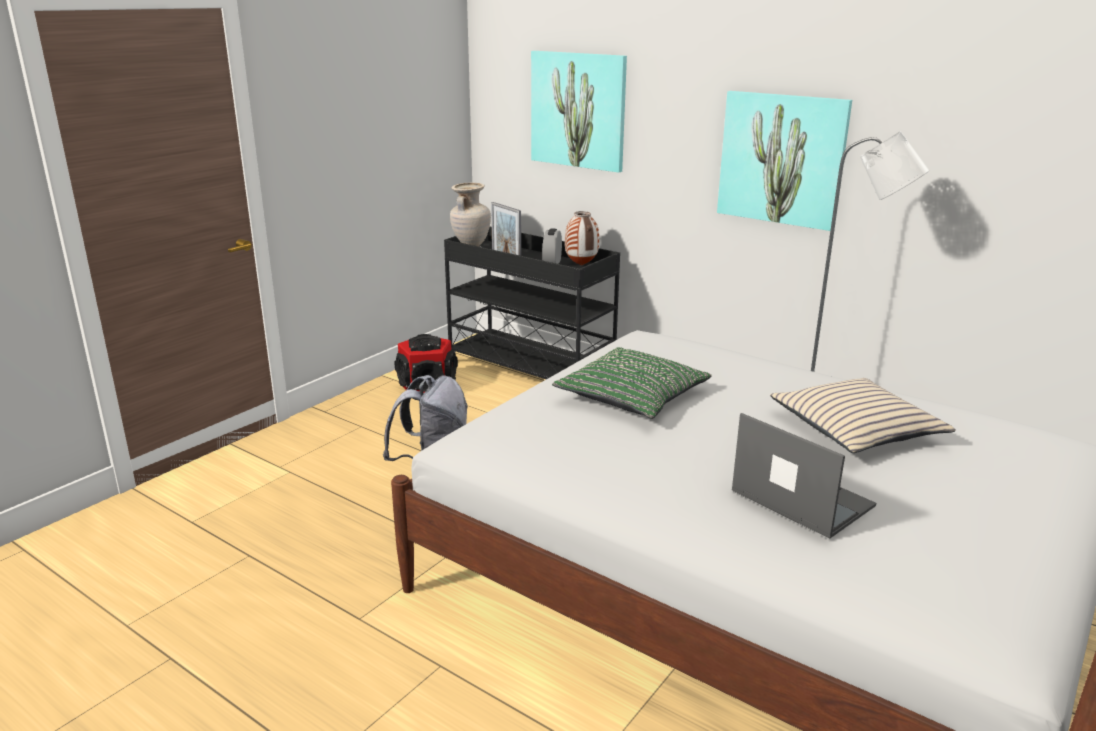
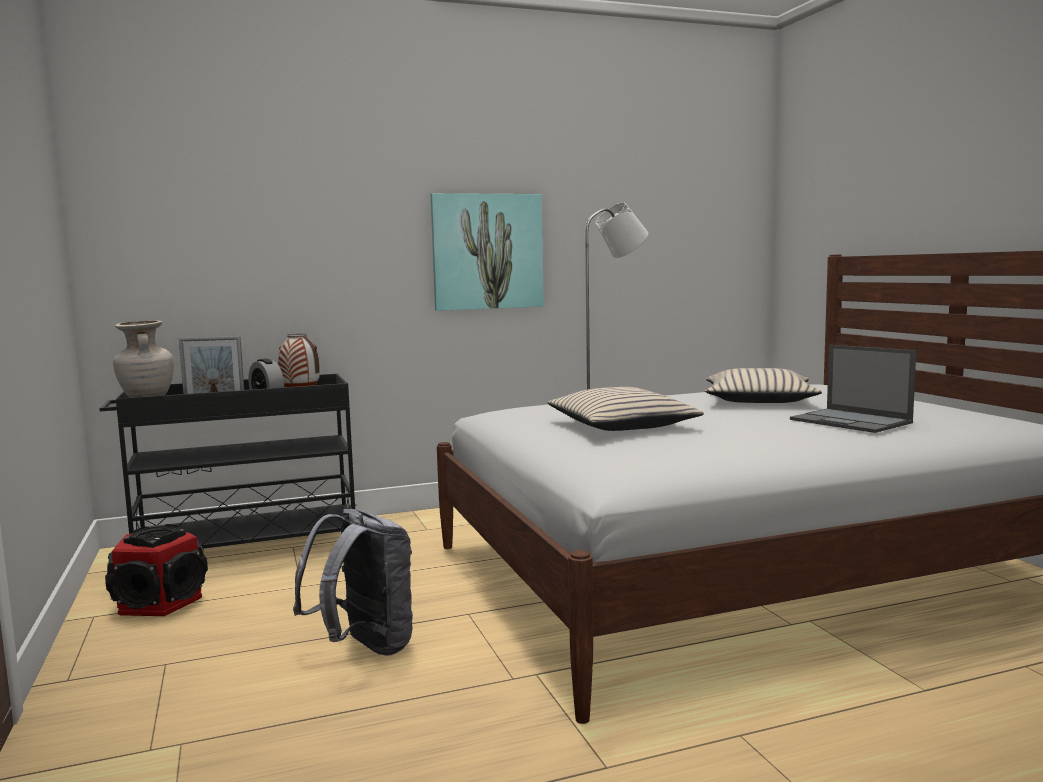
camera: 55 degrees left, 15 degrees down
picture [531,51,627,173] -> none
green pillow [552,347,711,419] -> beige pillow [548,387,704,431]
laptop [732,413,876,539] -> laptop turned 120 degrees counterclockwise [790,345,916,433]

